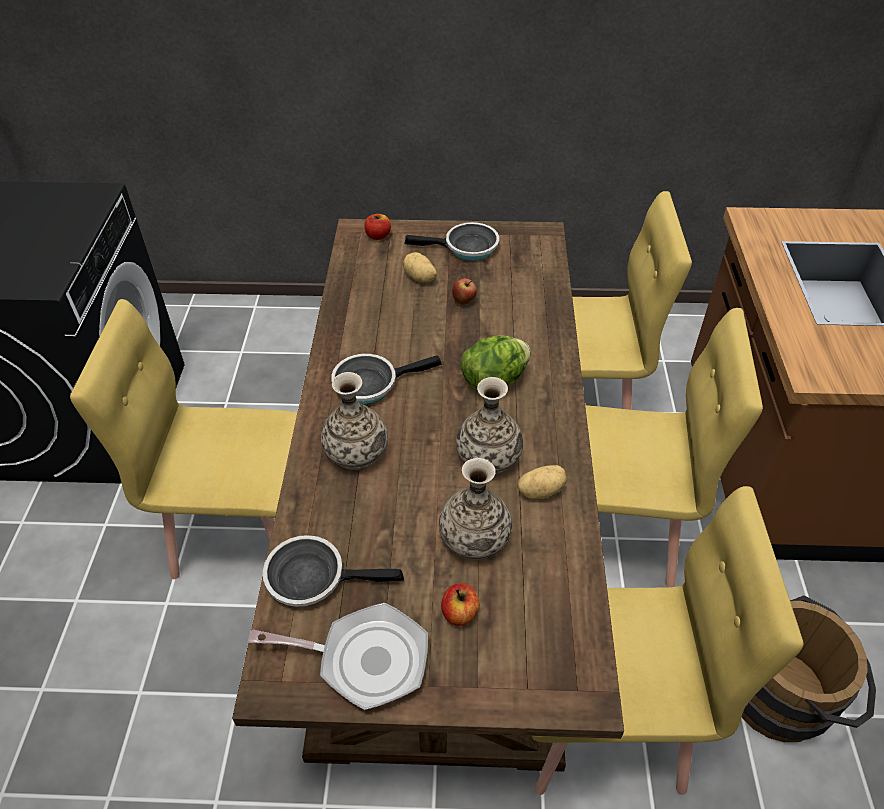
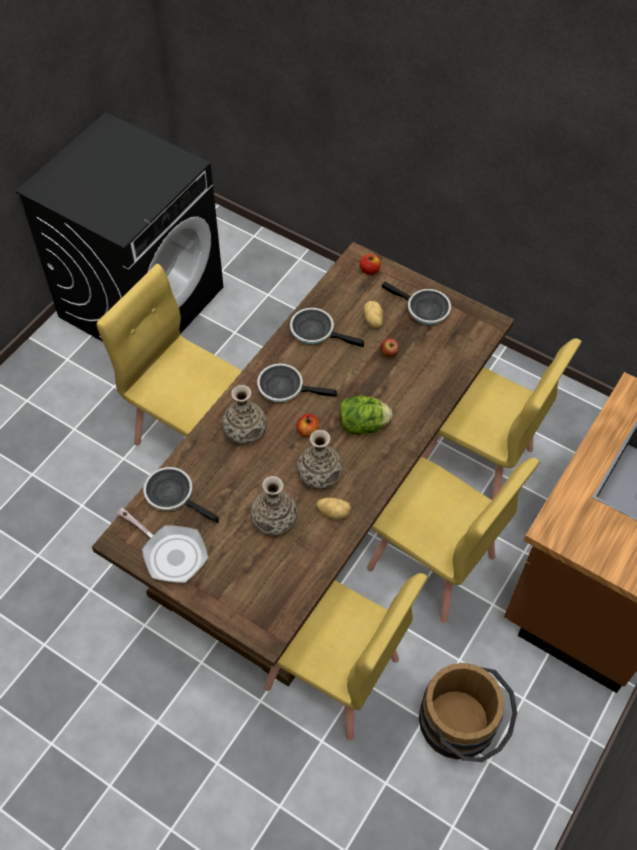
camera: 30 degrees right, 10 degrees up
apple [441,583,480,626] -> apple moved to [297,414,319,437]
none -> frying pan [290,308,364,347]

